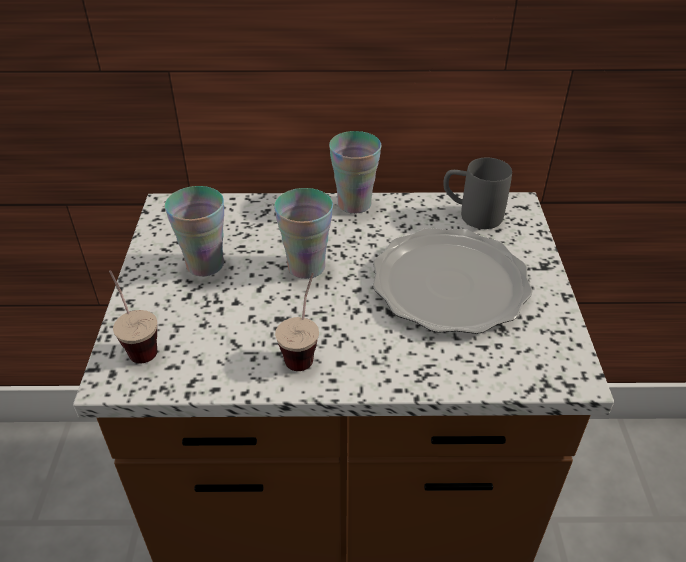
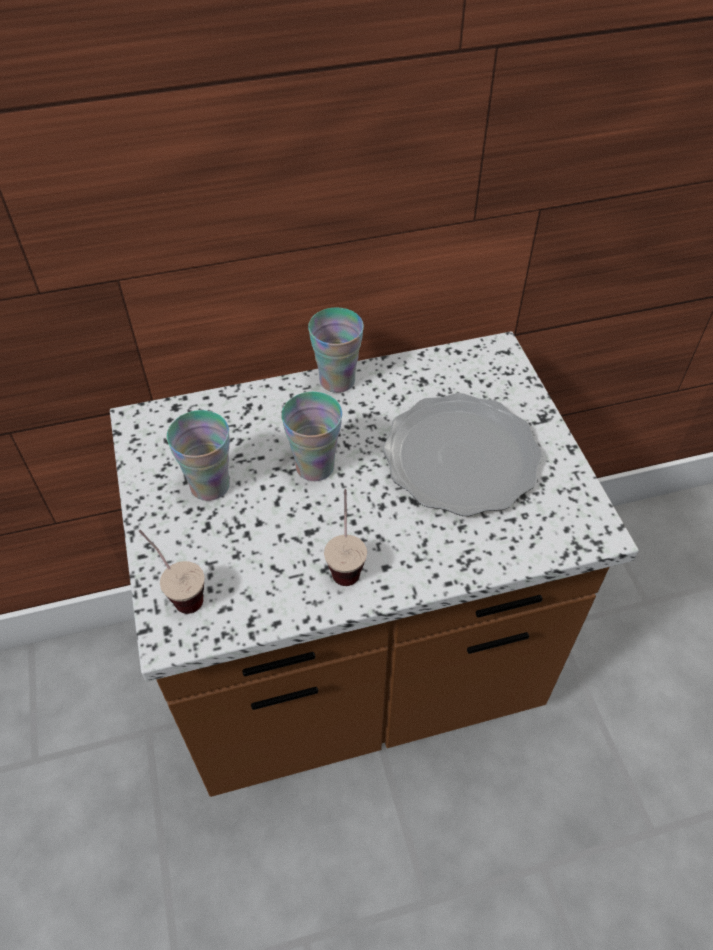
camera: 15 degrees left, 10 degrees up
grey mug [443,158,512,229] -> none

